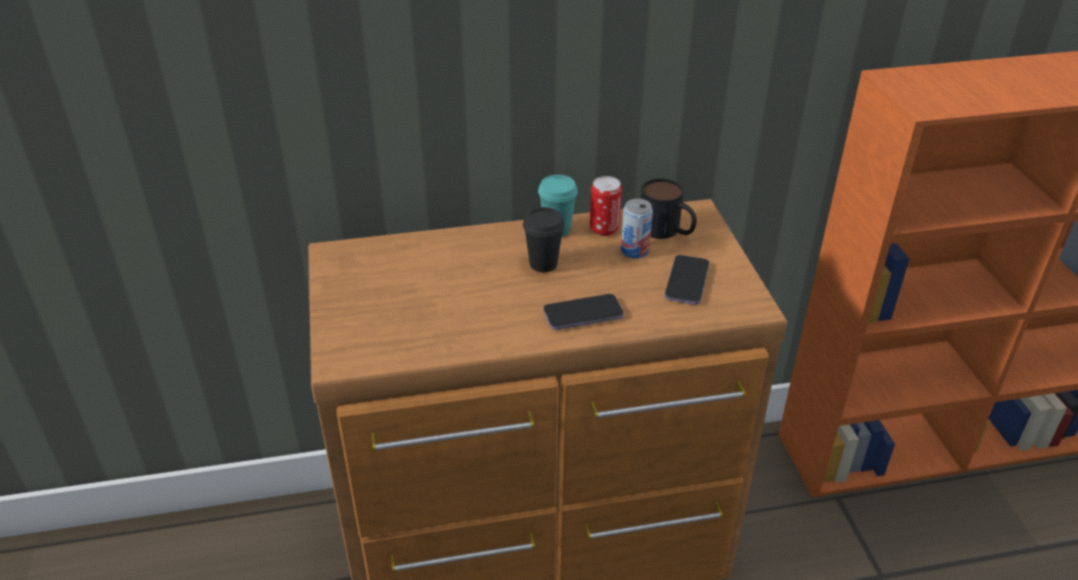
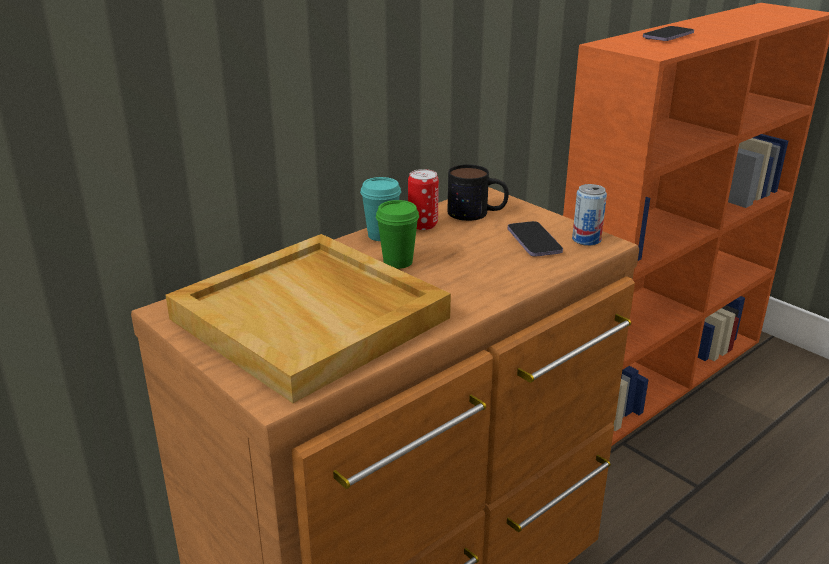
camera: 30 degrees left, 10 degrees down
black cup [523,207,565,272] -> green cup [376,200,419,269]
phone [543,294,624,330] -> phone moved to [643,26,694,41]
can [621,199,653,259] -> can moved to [572,184,607,246]
none -> beige tray [166,234,451,403]

